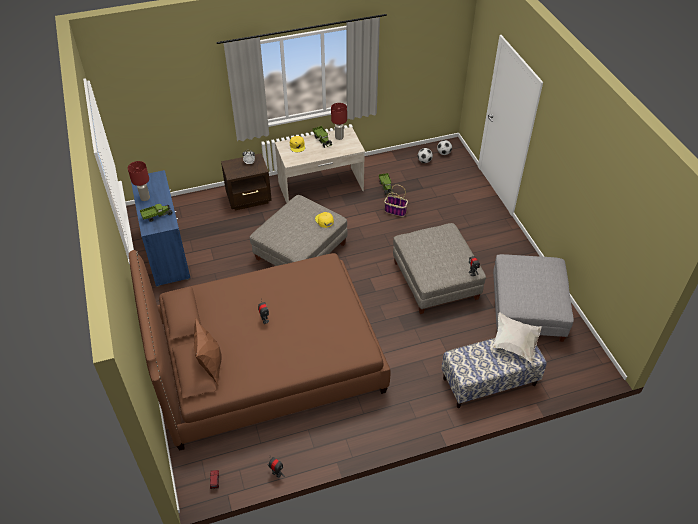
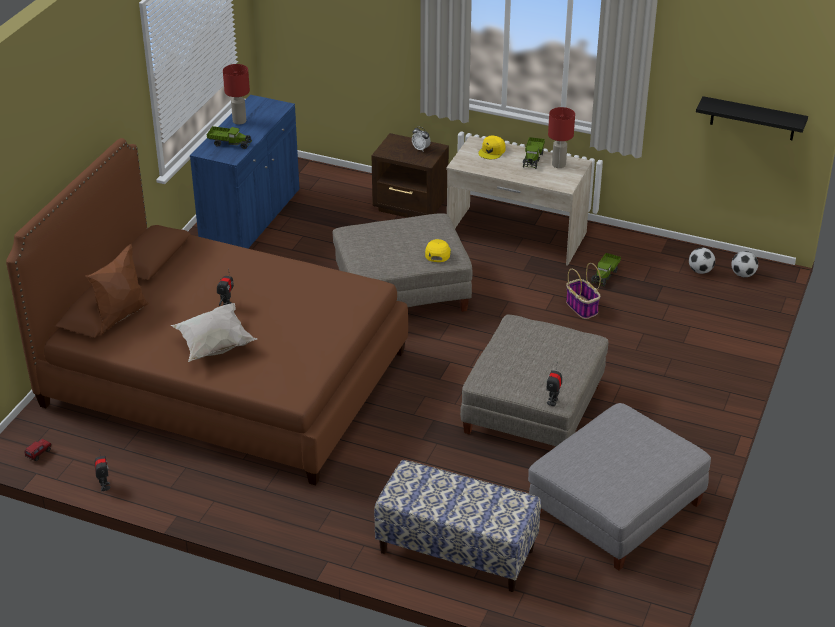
camera: 40 degrees right, 10 degrees down
white pillow [491,312,542,364] -> white pillow moved to [170,303,257,362]
none -> black shelf [696,96,808,140]

